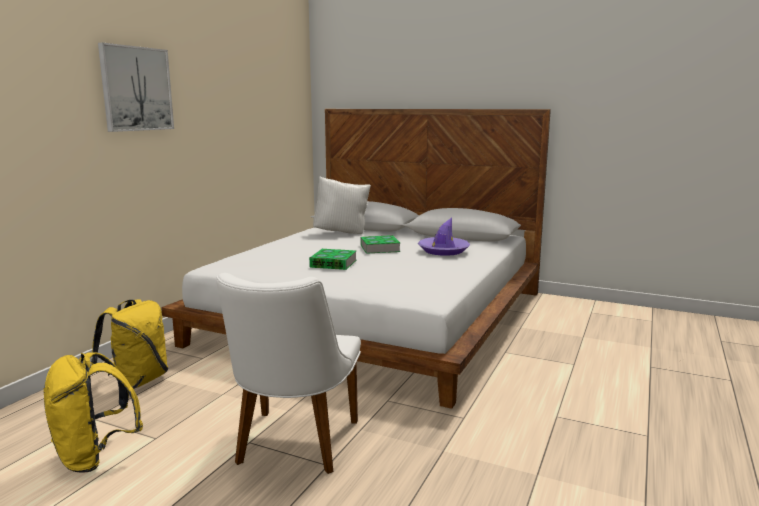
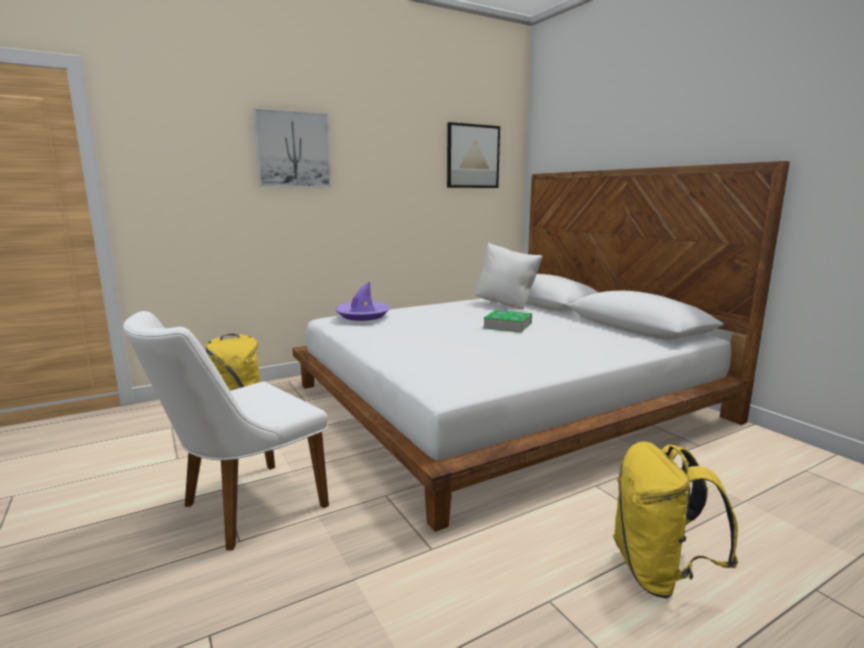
camera: 35 degrees right, 0 degrees up
yellow backpack [43,352,143,473] -> yellow backpack moved to [613,441,738,599]
book [309,249,356,270] -> none
purple hat [418,218,470,256] -> purple hat moved to [335,281,391,321]
none -> picture [447,122,500,188]

